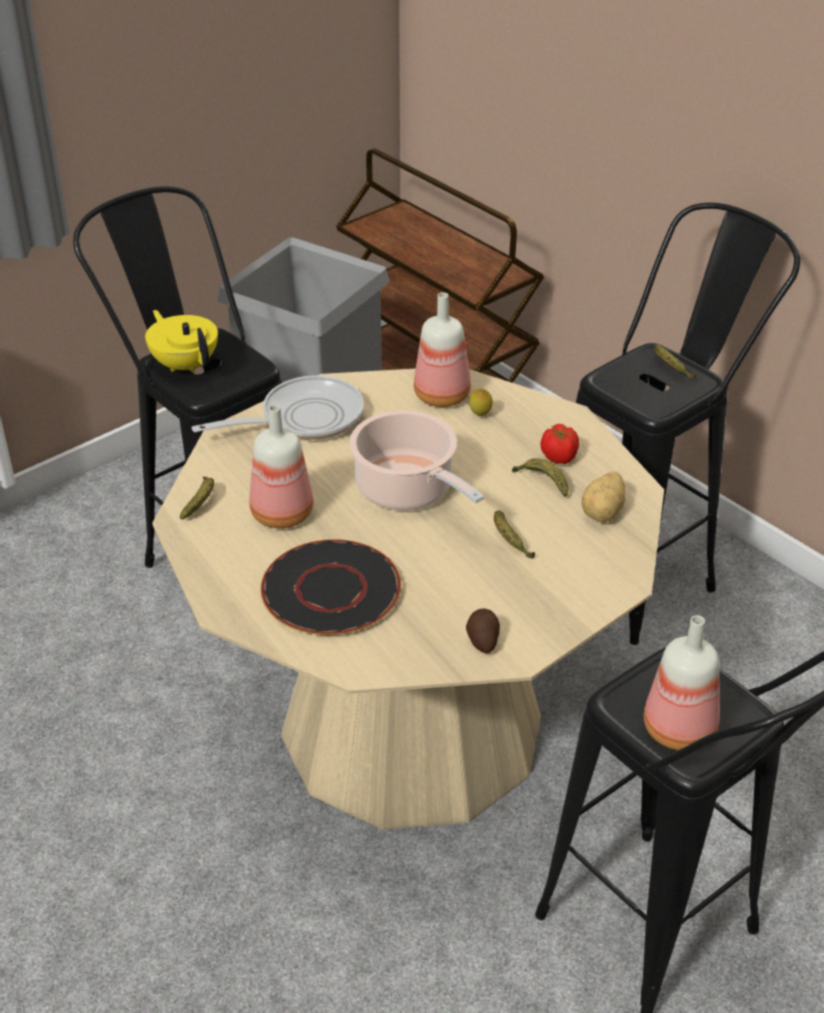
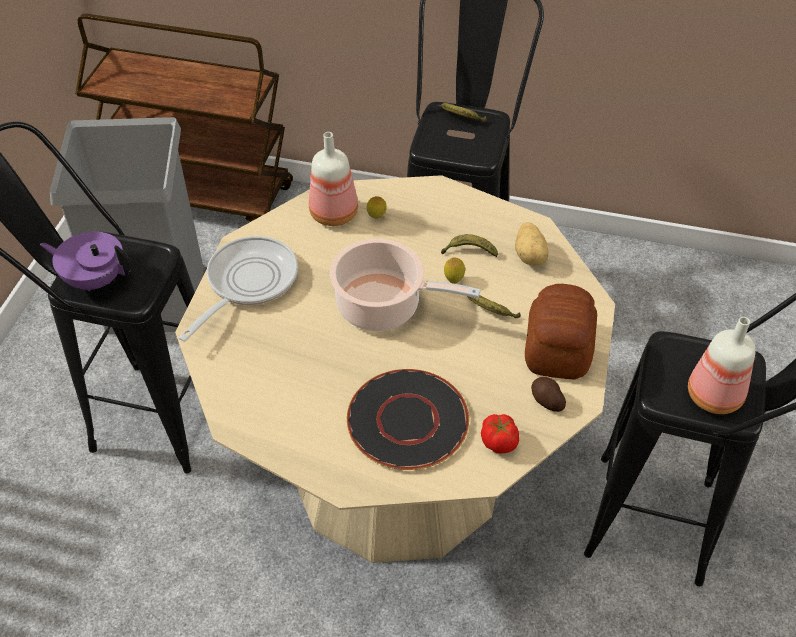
camera: 35 degrees left, 10 degrees up
yellow teapot [145,310,218,373] -> purple teapot [40,231,132,291]
banana [180,476,214,520] -> none
bottle [249,405,313,528] -> none
tomato [540,424,579,464] -> tomato moved to [481,414,519,454]
none -> lemon [444,258,465,284]
none -> bread [525,284,597,379]

